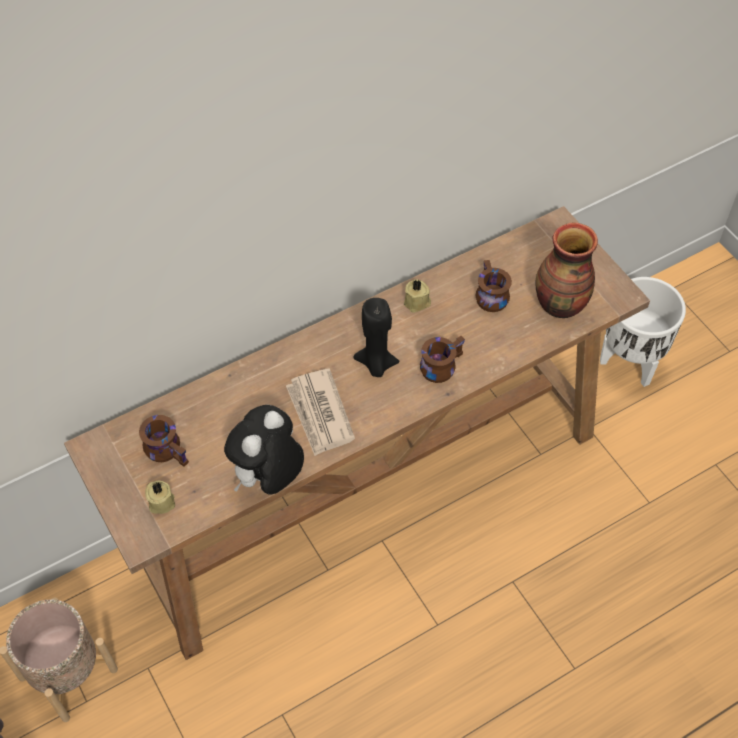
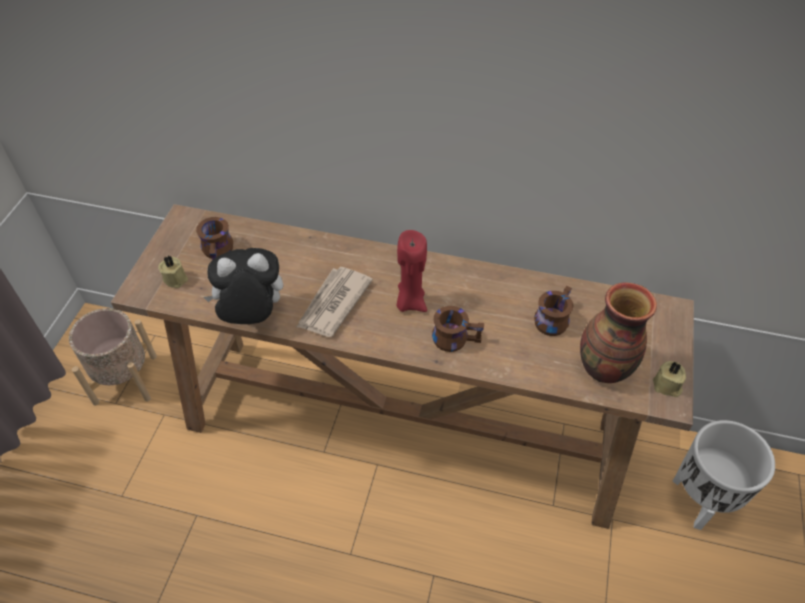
camera: 45 degrees right, 5 degrees down
black candle [353,298,399,377] -> red candle [396,230,427,312]
beige candle [404,279,431,313] -> beige candle moved to [653,361,686,397]

